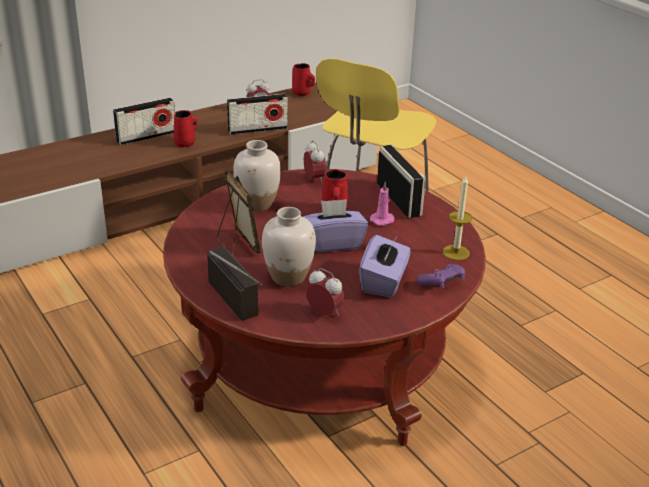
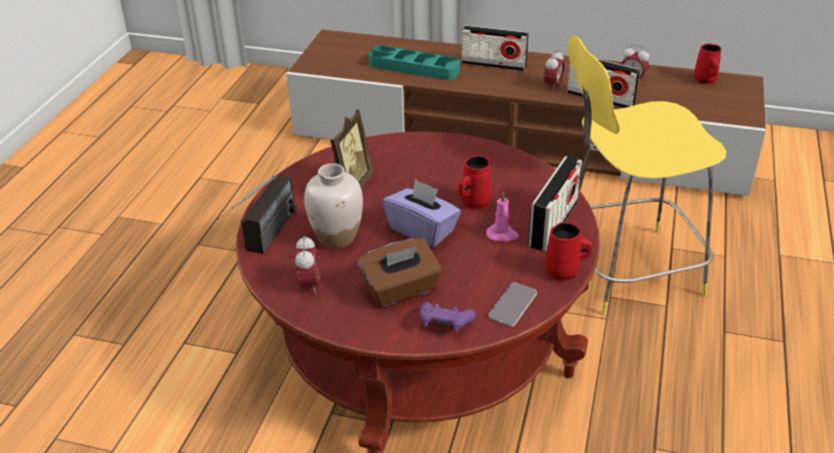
camera: 50 degrees right, 5 degrees up
red mug [174,110,198,148] -> red mug moved to [545,222,592,281]
white vase [233,140,281,212] -> none
alarm clock [304,140,326,184] -> alarm clock moved to [544,50,565,91]
purple tissue box [359,235,411,298] -> brown tissue box [357,238,442,307]
candle [443,176,473,260] -> phone [489,283,537,327]
none -> turquoise tray [369,46,460,80]

